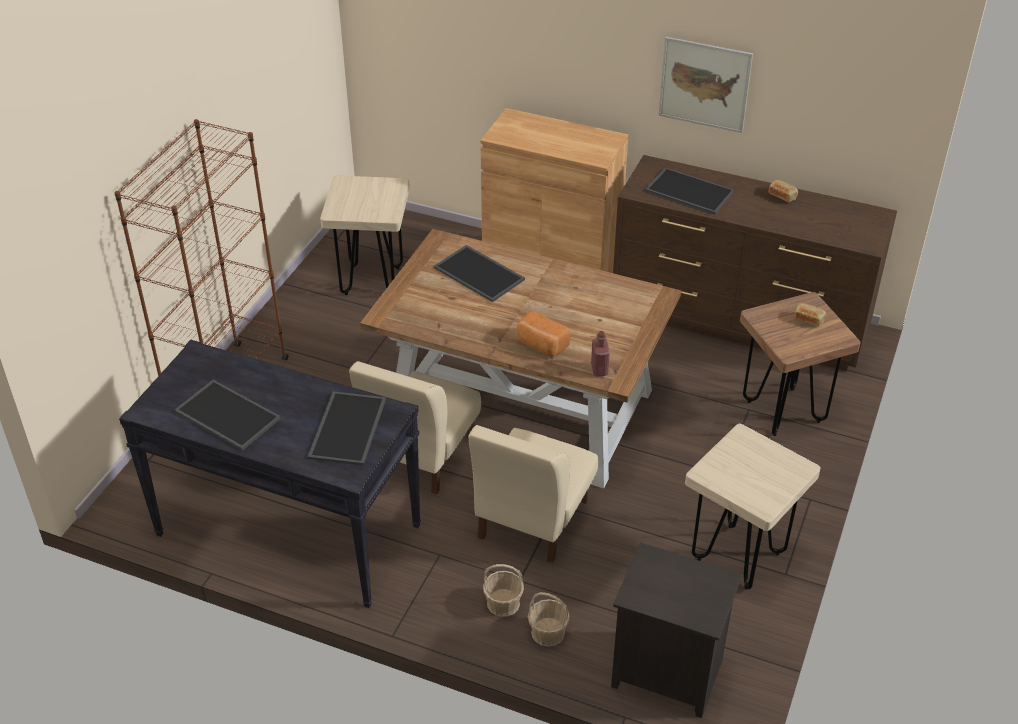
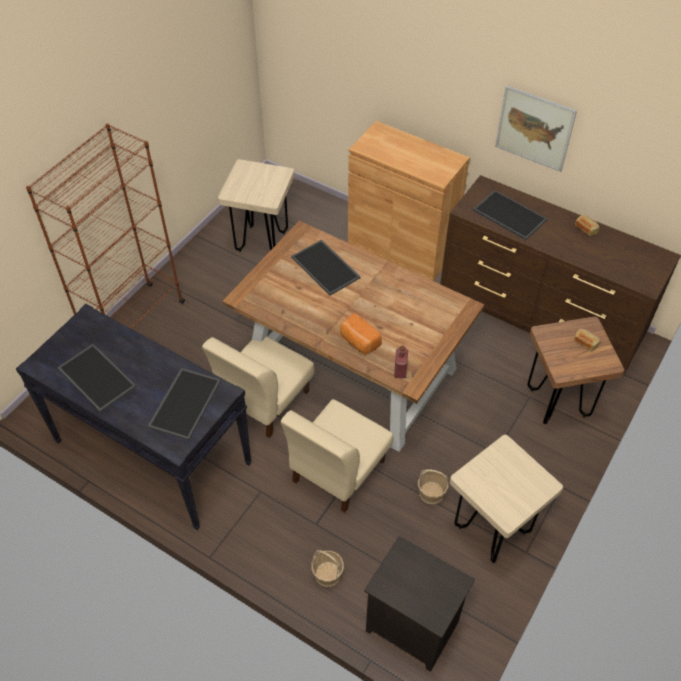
camera: 10 degrees right, 10 degrees up
basket [483,564,524,617] -> basket moved to [418,469,448,504]

